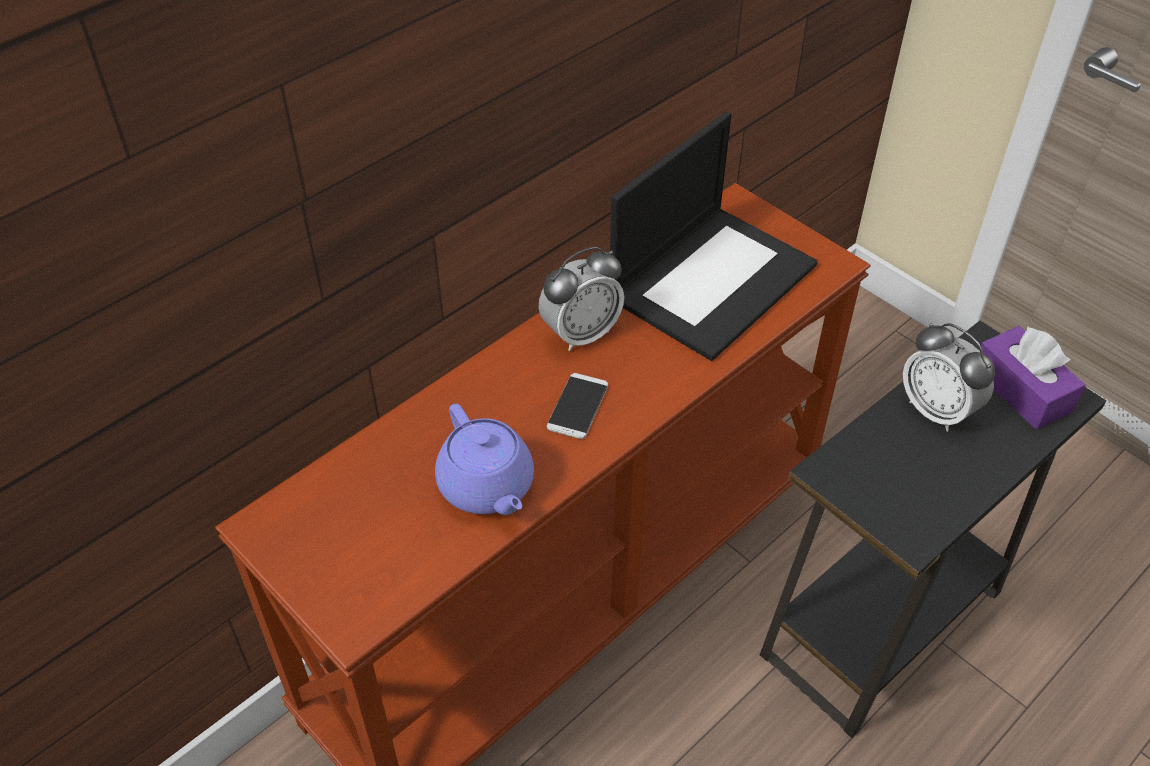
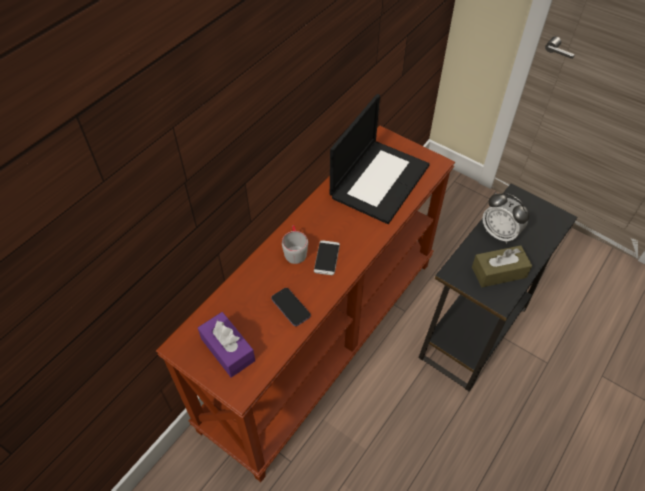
camera: 10 degrees left, 5 degrees up
purple teapot [435,404,534,515] -> phone [271,288,311,326]
alarm clock [539,247,624,351] -> none
purple tissue box [979,326,1086,430] -> purple tissue box moved to [198,312,255,378]
none -> grey mug [282,225,308,264]
none -> brown tissue box [472,245,532,287]

